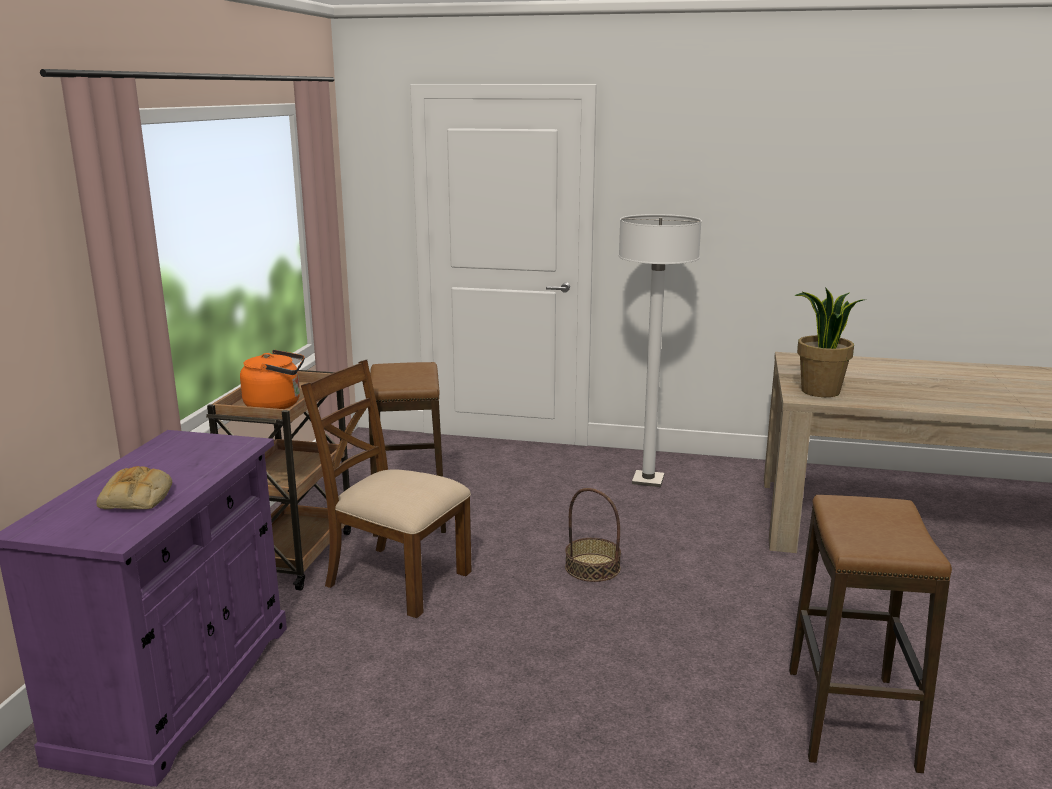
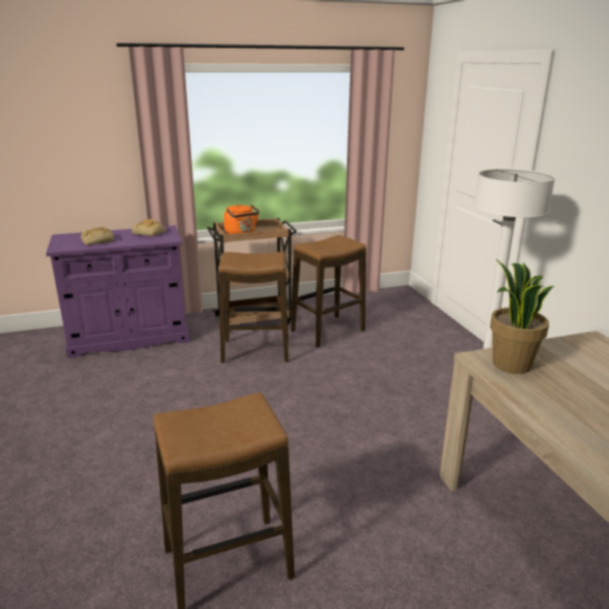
camera: 60 degrees right, 5 degrees up
brown chair [301,360,472,618] -> stool [218,252,288,363]
basket [565,488,621,582] -> none
none -> bread [132,219,166,236]

